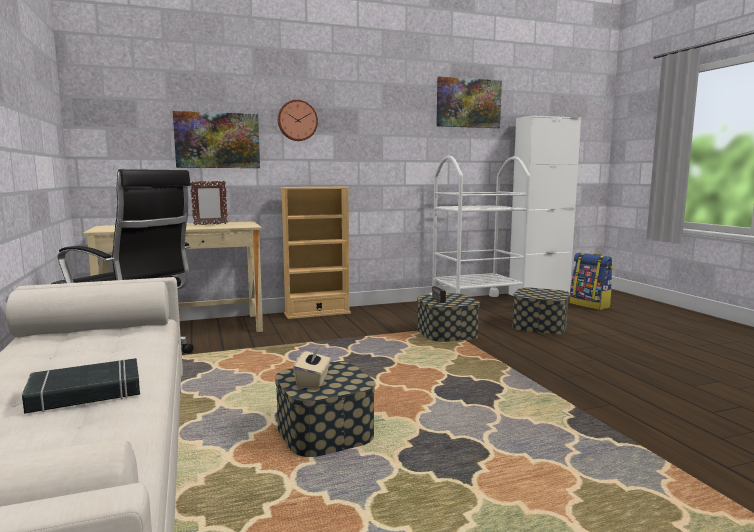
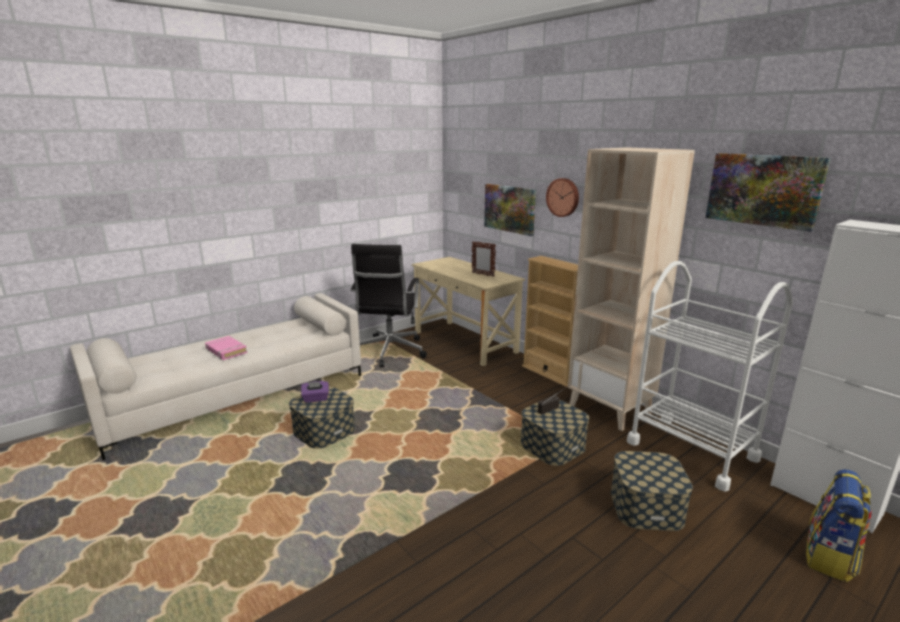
camera: 70 degrees right, 10 degrees up
black book [22,358,140,414] -> pink book [205,336,247,360]
beige tissue box [293,346,331,389] -> purple tissue box [301,381,329,403]
none -> beige bookcase [568,147,695,431]

